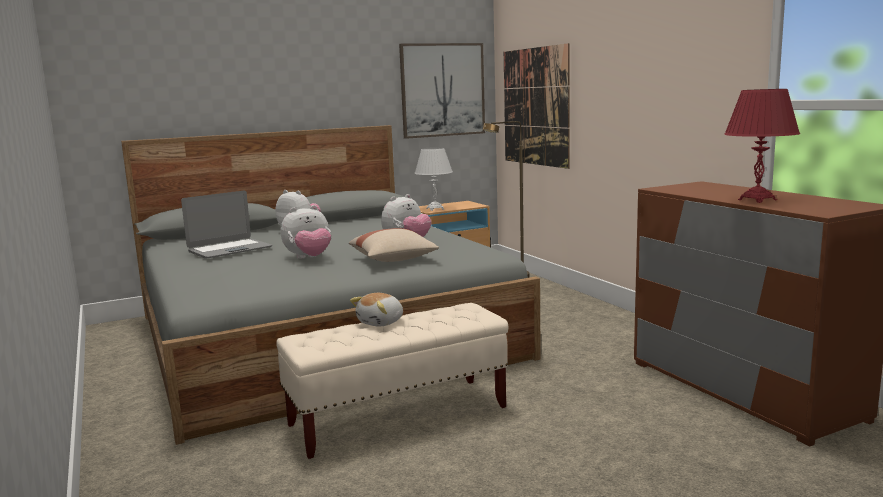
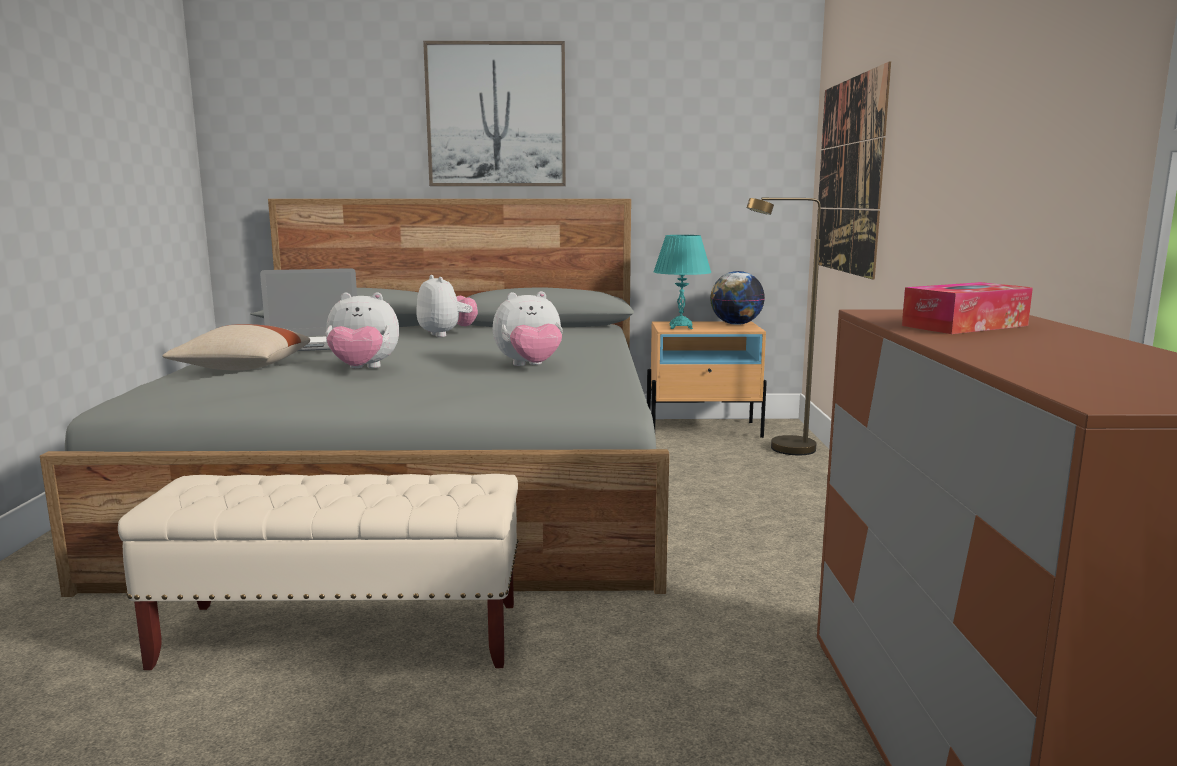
camera: 25 degrees right, 0 degrees up
beige pillow [349,228,439,262] -> beige pillow moved to [162,324,310,370]
plush toy [350,293,403,327] -> none
picture [399,43,485,139] -> picture moved to [423,41,566,186]
white table lamp [414,147,453,211] -> turquoise table lamp [653,235,712,329]
red table lamp [724,89,800,203] -> none
none -> globe [710,271,765,325]
none -> tissue box [902,282,1033,334]

